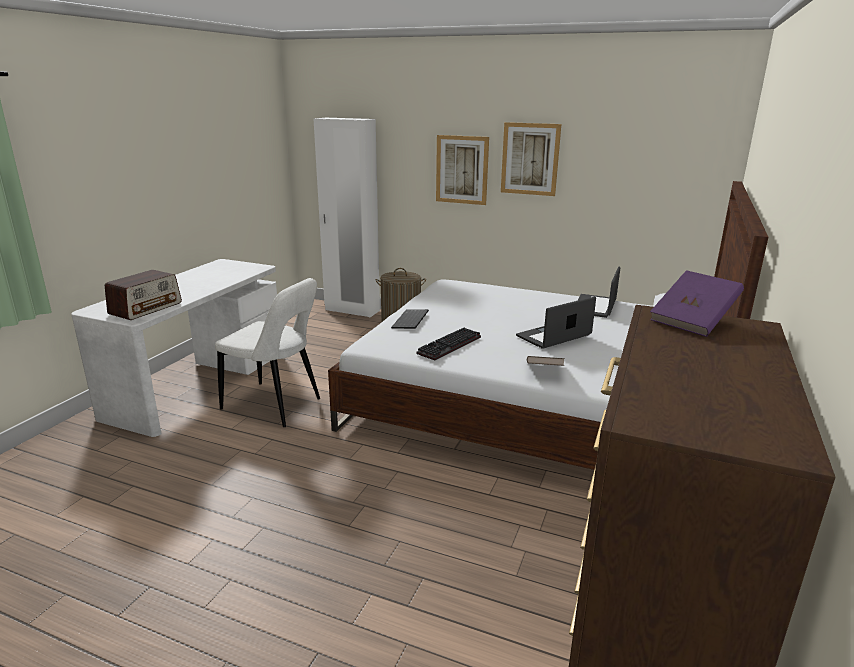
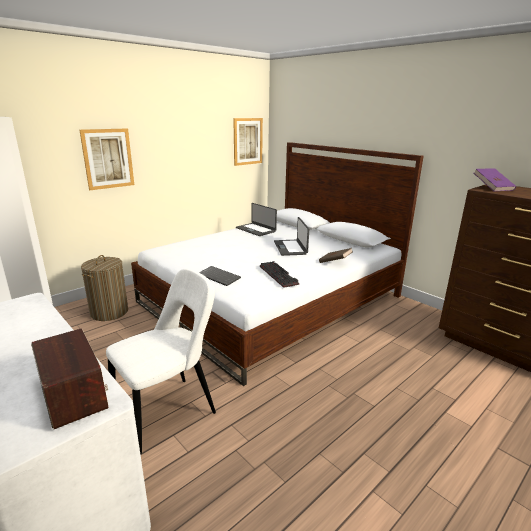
camera: 65 degrees left, 0 degrees up
picture [501,122,561,196] -> picture moved to [233,118,263,166]

